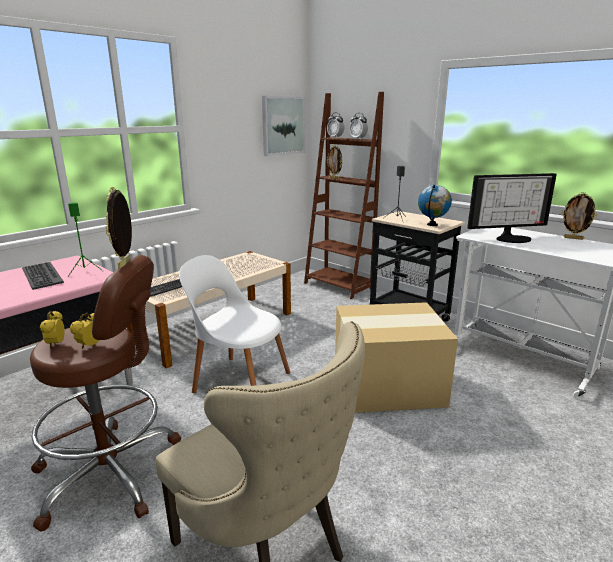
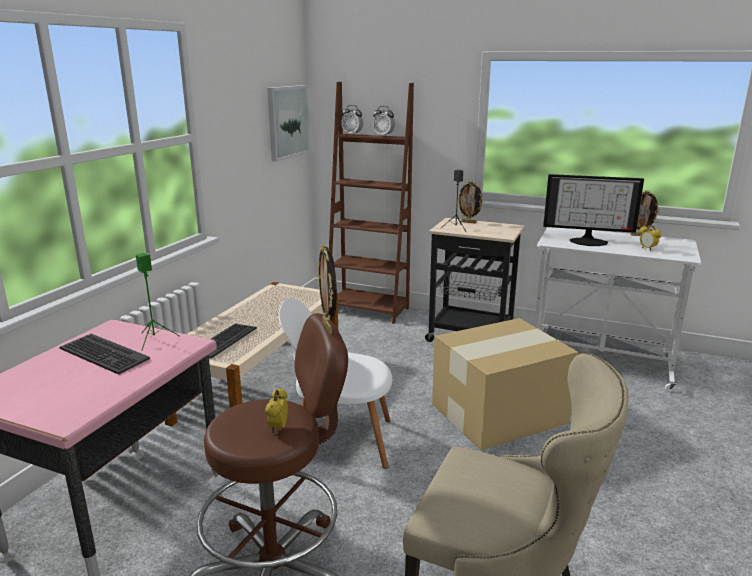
camera: 20 degrees left, 0 degrees up
alarm clock [40,311,65,348] -> alarm clock moved to [640,225,662,251]
picture frame [327,145,343,179] -> picture frame moved to [458,181,484,224]
globe [418,185,452,226] -> none
monitor [467,173,557,243] -> monitor turned 45 degrees clockwise [543,174,644,246]

